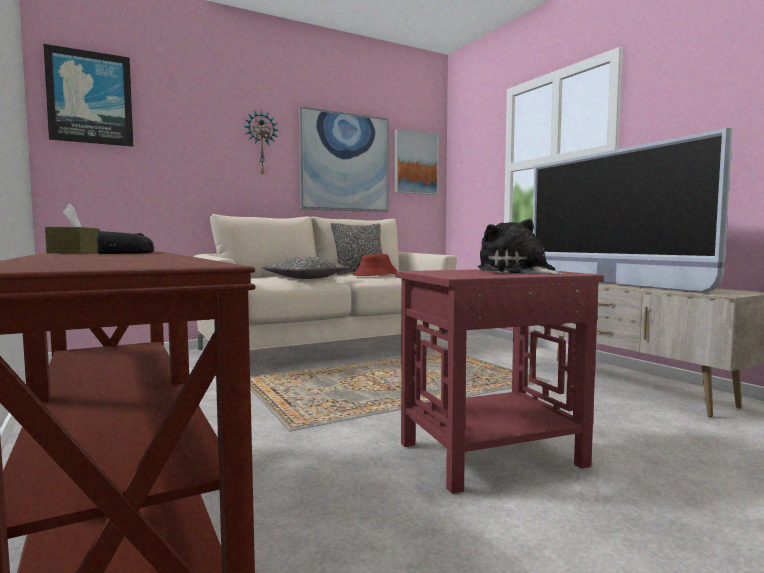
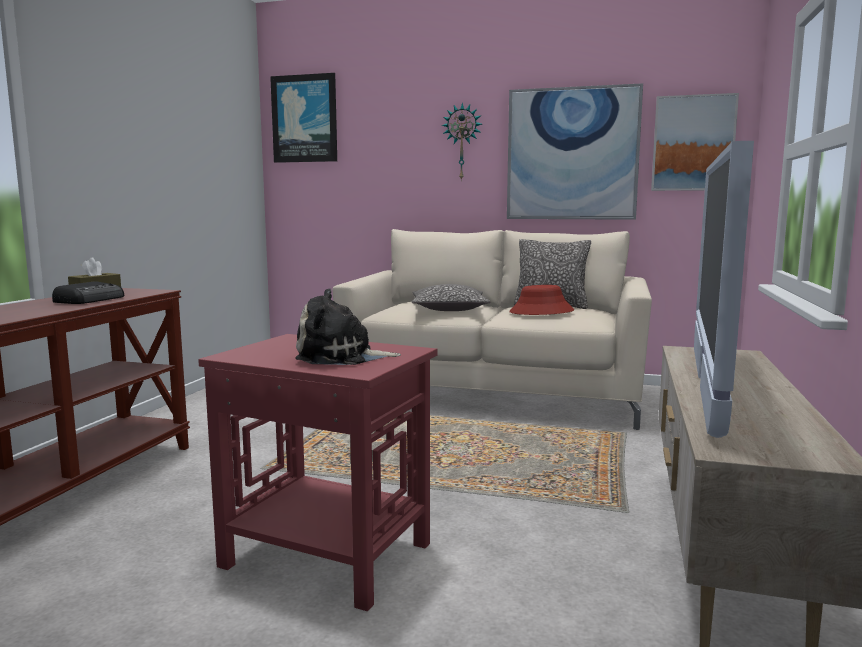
camera: 45 degrees right, 5 degrees up
plush toy [478,218,564,275] -> plush toy turned 105 degrees counterclockwise [295,289,401,365]

